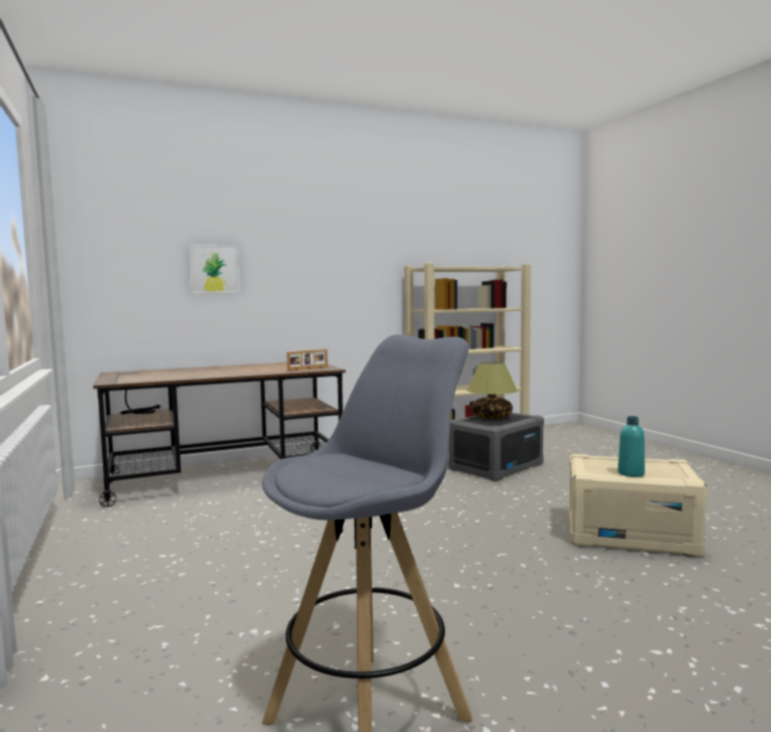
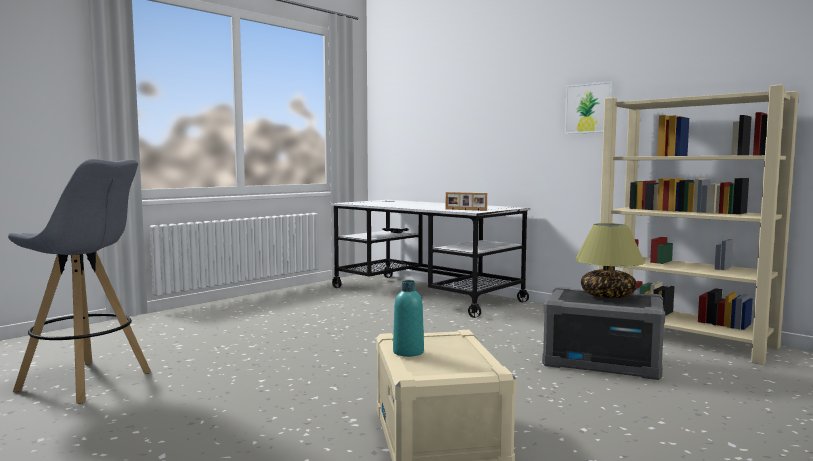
camera: 65 degrees right, 0 degrees up
brown desk [93,362,345,507] -> white desk [330,200,530,318]
picture [188,244,240,293] -> picture moved to [565,81,614,134]

